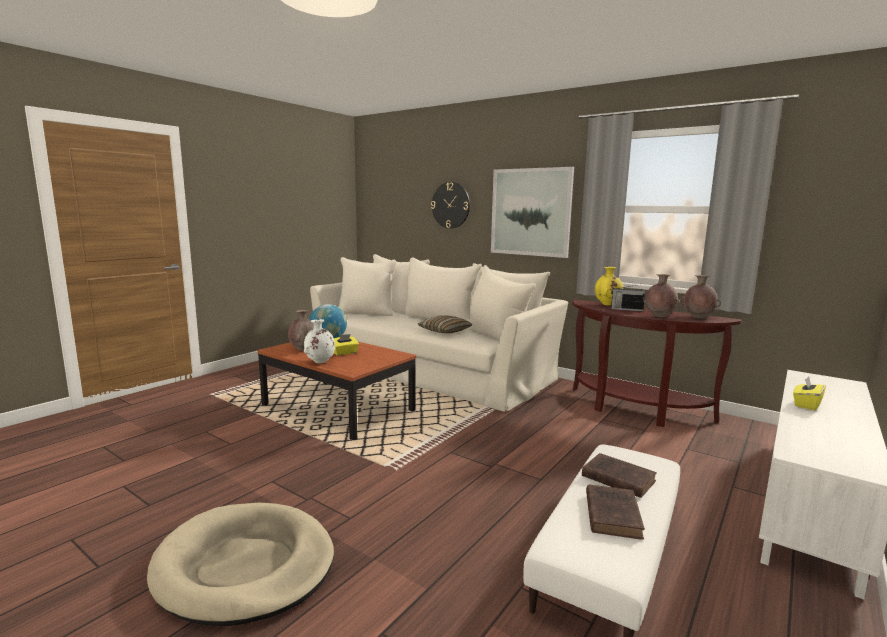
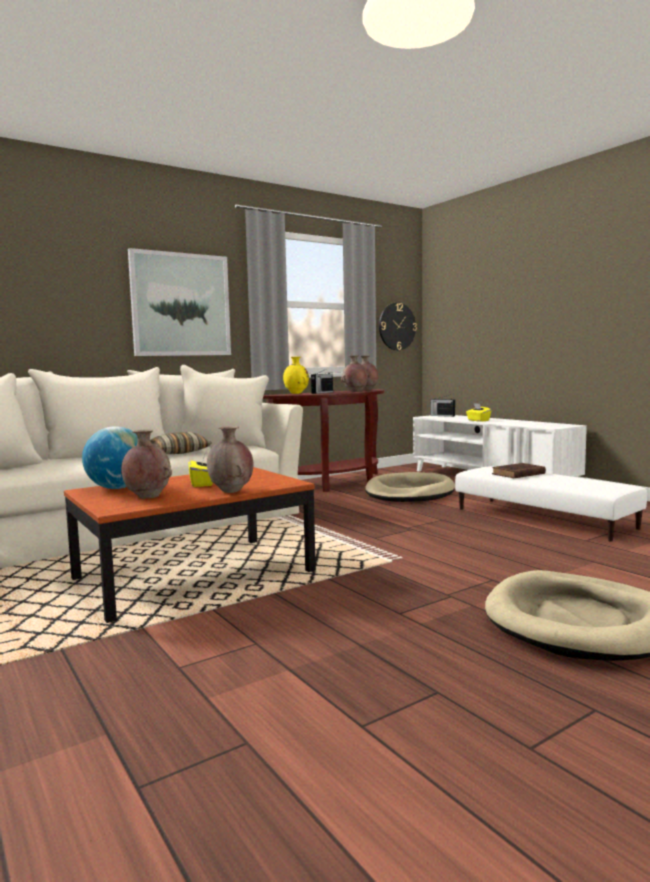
camera: 70 degrees left, 5 degrees down
white vase [304,319,335,363] -> brown vase [207,426,254,493]
wall clock [431,182,470,229] -> wall clock moved to [379,303,417,350]
brown book [586,484,645,540] -> none
none -> beige dog bed [365,472,455,502]
none -> radio [430,395,455,417]

